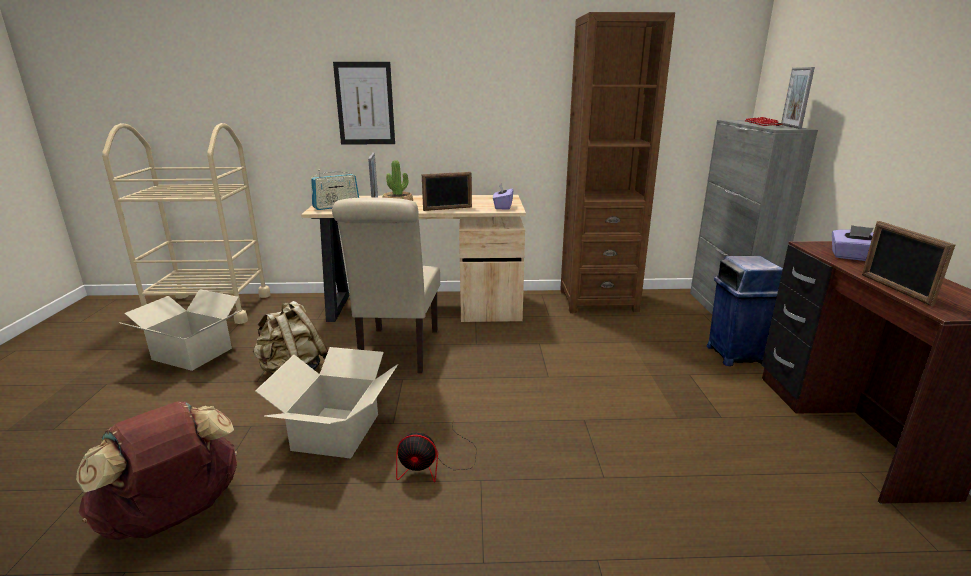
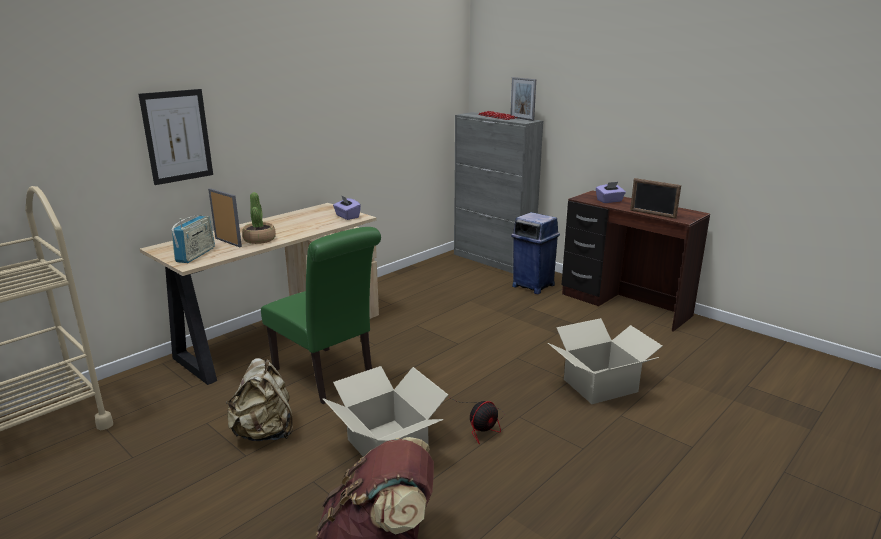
camera: 45 degrees left, 0 degrees up
cardboard box [119,289,240,371] -> cardboard box moved to [548,318,662,404]
beige chair [332,198,440,373] -> green chair [261,227,381,404]
picture frame [422,172,472,211] -> none
brown bookcase [560,12,675,313] -> none

